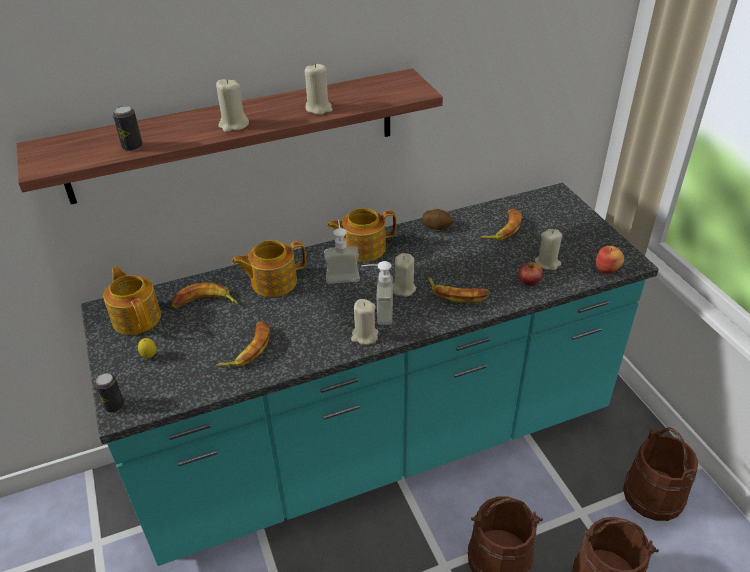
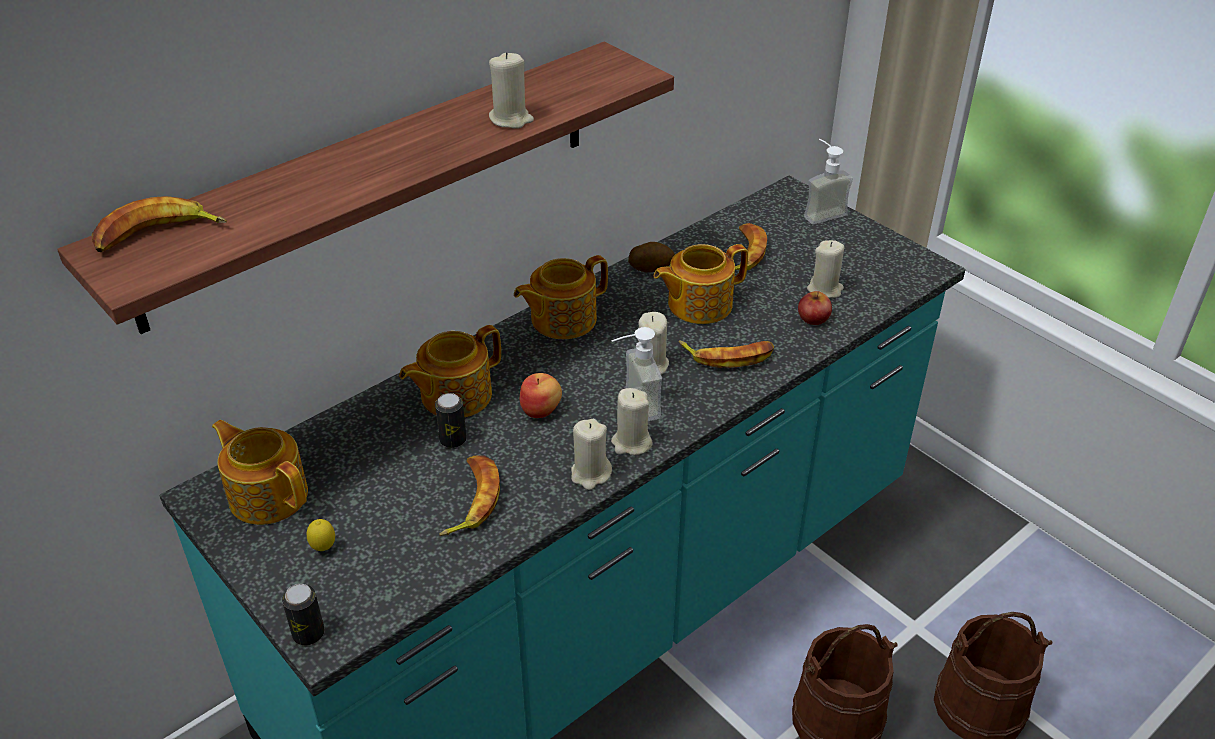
camera: 20 degrees left, 0 degrees up
can [113,106,143,151] -> can moved to [435,393,467,448]
banana [171,282,238,309] -> banana moved to [92,196,227,252]
beige candle [216,79,249,132] -> beige candle moved to [571,419,612,490]
soap dispenser [324,220,360,284] -> soap dispenser moved to [804,139,853,224]
apple [596,246,624,274] -> apple moved to [520,373,562,418]
brown bucket [623,427,698,521] -> none
none -> teapot [654,244,748,324]

